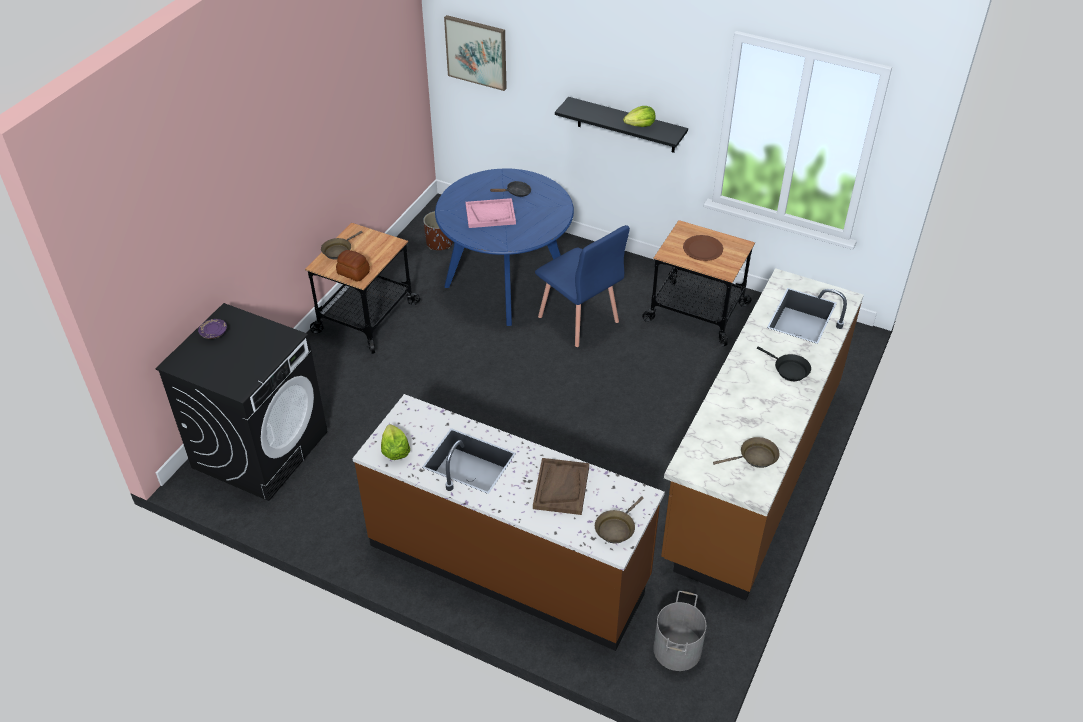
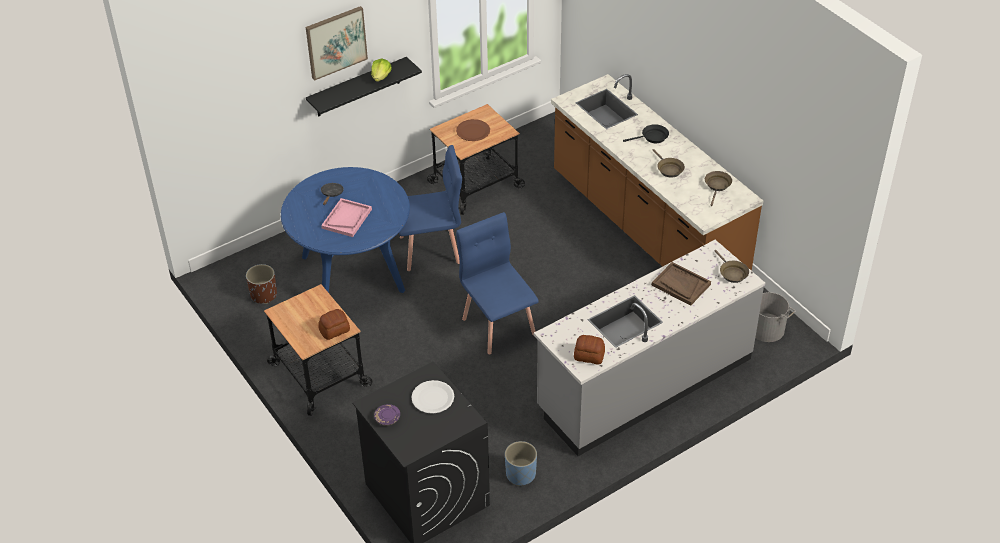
camera: 60 degrees left, 0 degrees up
brown frying pan [321,231,362,260] -> brown frying pan moved to [653,149,685,178]
brown counter [352,394,665,651] -> grey counter [534,240,765,456]
lettuce [381,424,410,460] -> bread [574,335,605,365]
picture [444,15,507,91] -> picture moved to [306,6,368,81]
none -> white plate [411,380,454,414]
none -> blue chair [456,212,539,354]
none -> blue planter [505,441,537,486]

